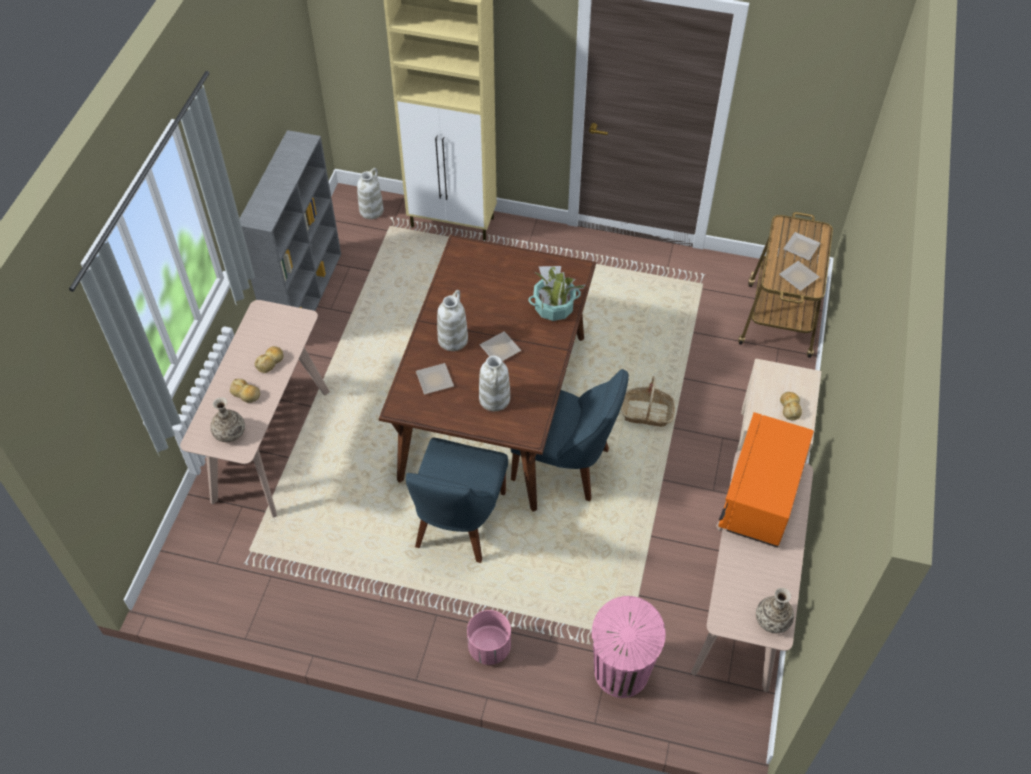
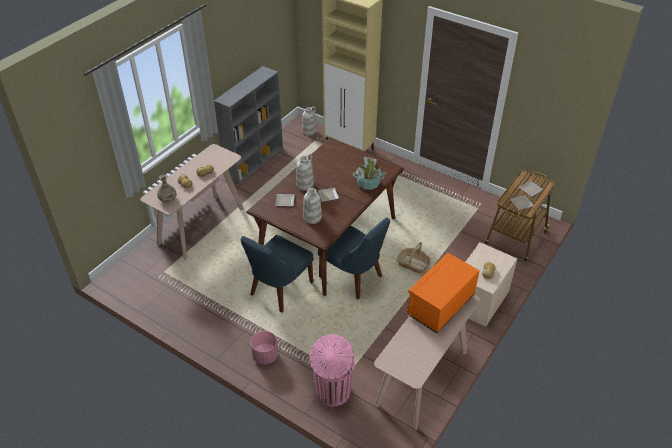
camera: 20 degrees right, 10 degrees down
vase [756,588,794,633] -> none

